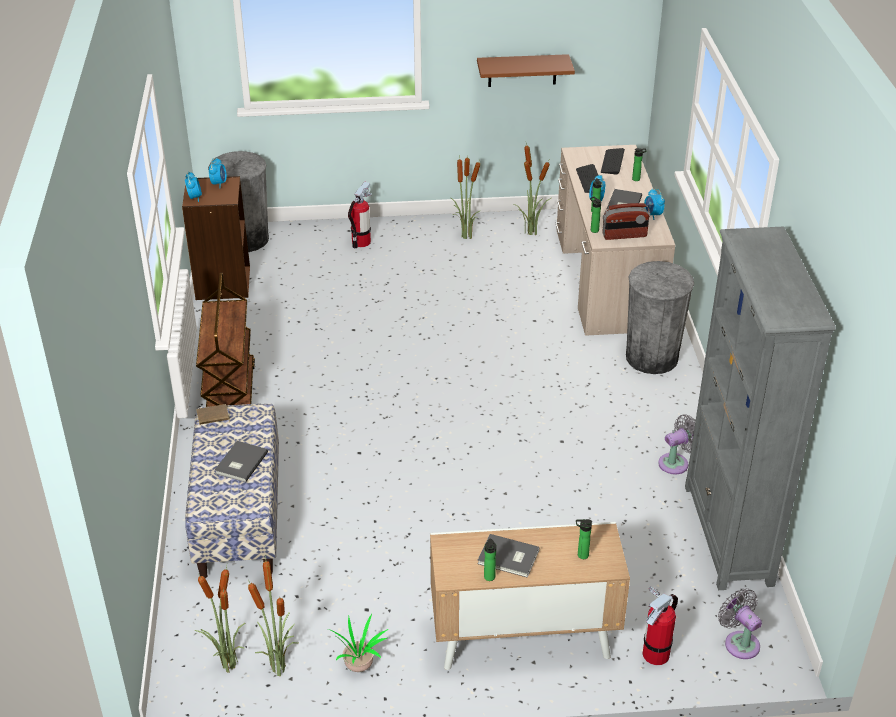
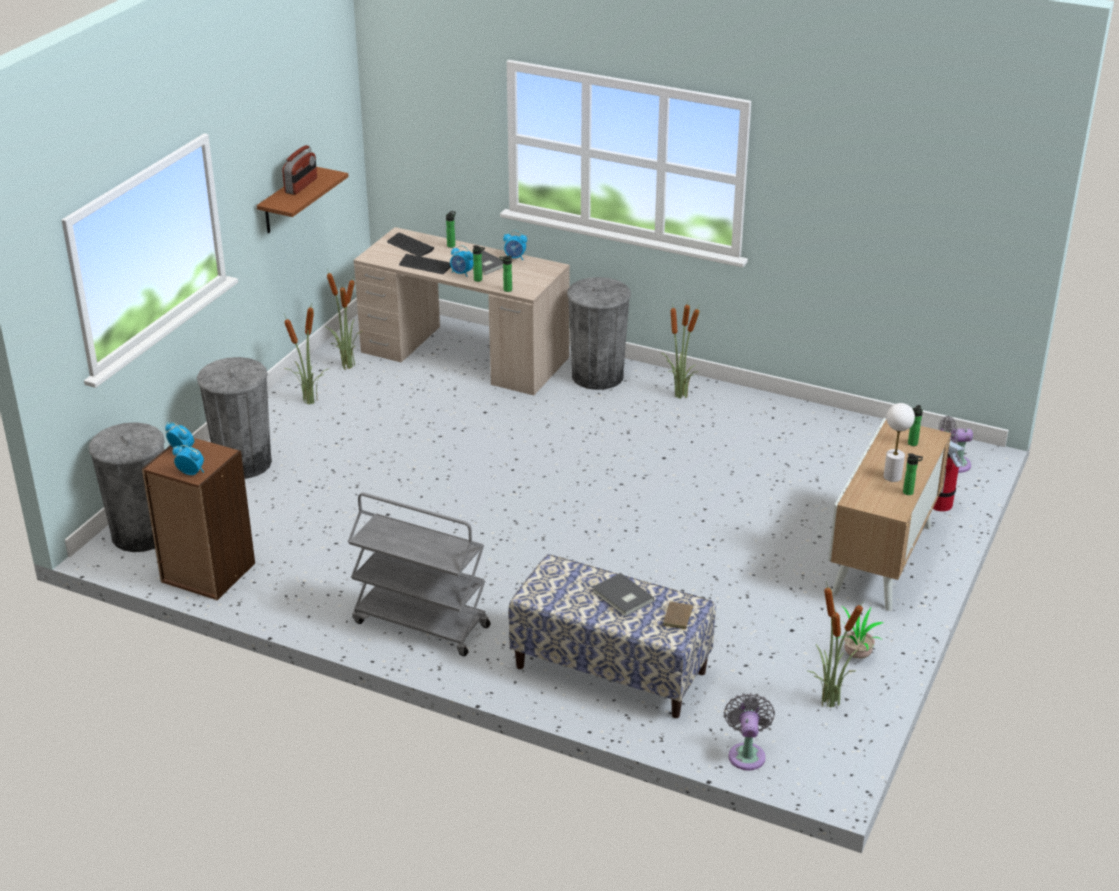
camera: 60 degrees left, 5 degrees down
potted plant [195,566,245,673] -> potted plant moved to [661,304,699,399]
brown cart [196,273,255,407] -> grey cart [348,493,491,656]
brown book [196,404,230,425] -> brown book moved to [663,601,701,630]
fire extinguisher [348,182,372,249] -> grey trash can [197,357,272,479]
grey book [477,534,539,578] -> white table lamp [884,403,915,482]
radio [602,203,650,240] -> radio moved to [282,145,317,195]
grey fan [658,415,695,474] -> grey fan moved to [724,693,775,770]
grey bookcase [685,226,836,590] -> none

